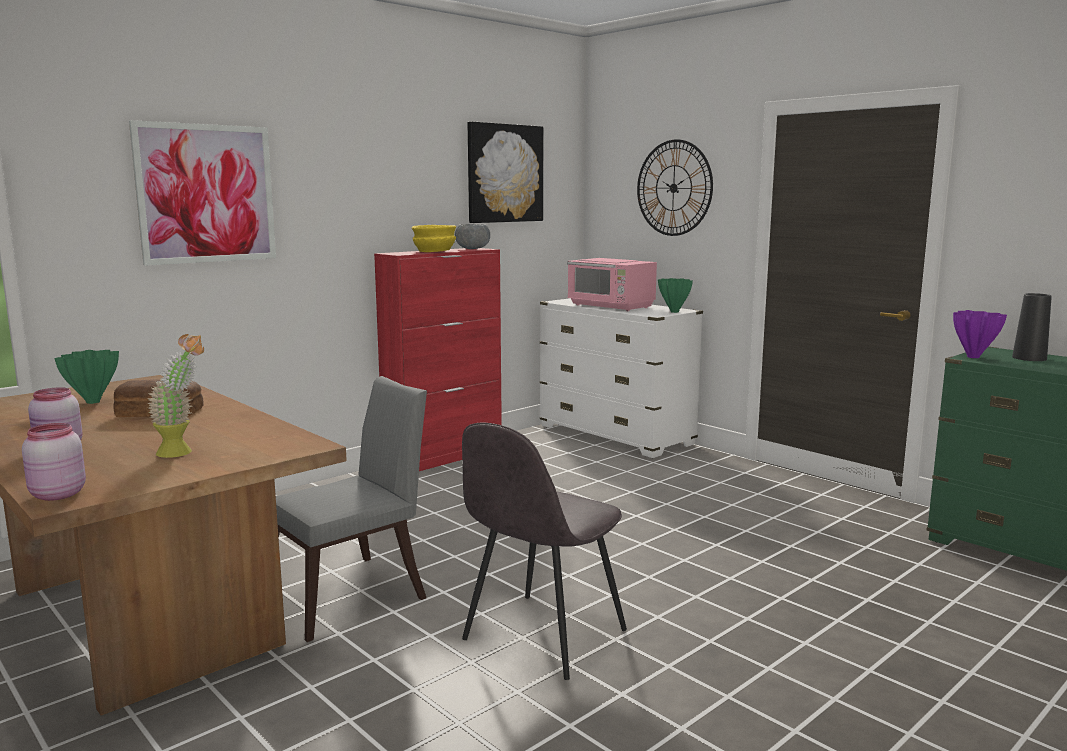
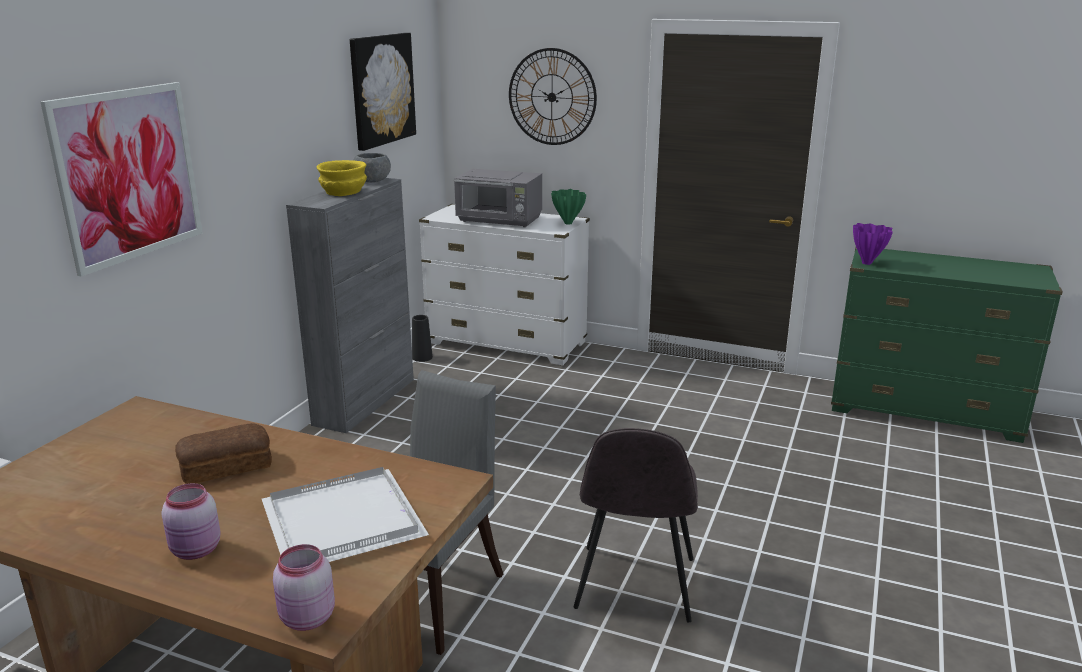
camera: 25 degrees left, 10 degrees up
green vase [54,350,119,404] -> none
potted plant [147,334,204,458] -> white tray [262,467,429,562]
red cabinet [374,248,502,471] -> grey cabinet [286,178,414,433]
pink microwave [567,258,657,311] -> grey microwave [454,169,542,227]
black vase [1012,293,1052,361] -> black vase moved to [412,315,433,362]

